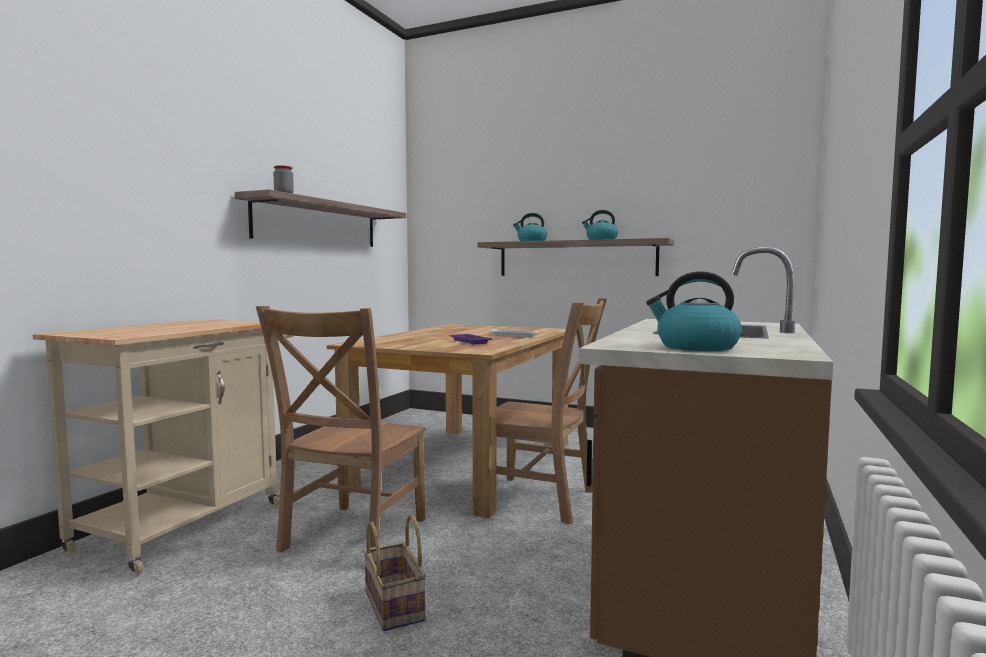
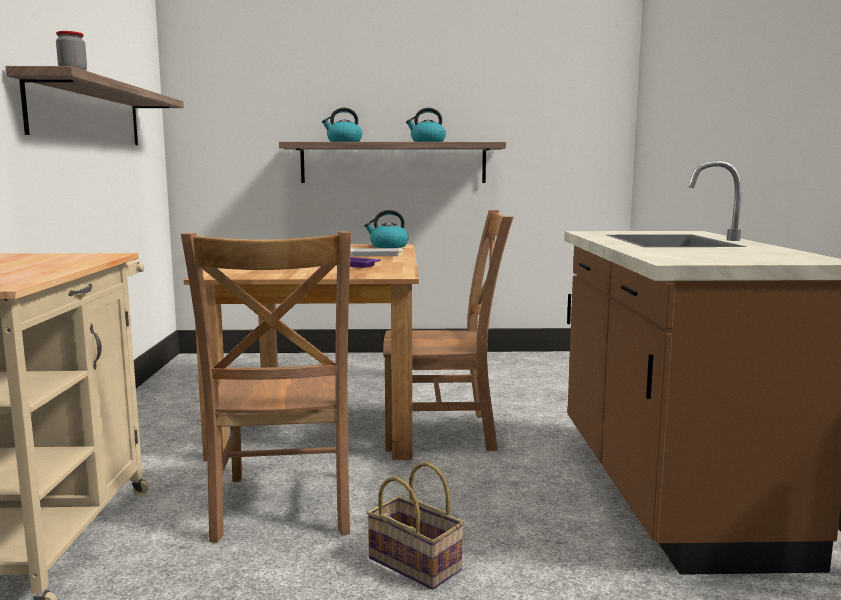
camera: 25 degrees left, 5 degrees up
kettle [646,271,742,351] -> kettle moved to [364,210,409,248]

